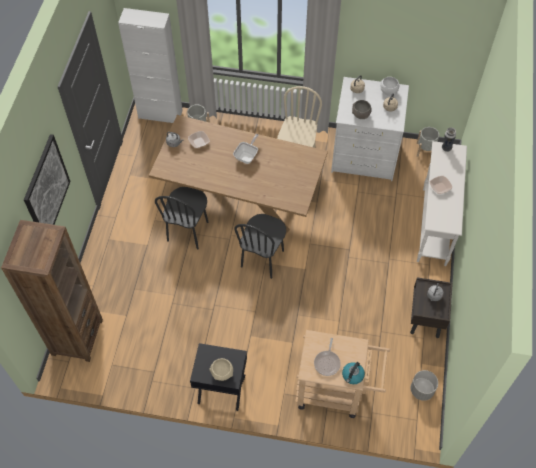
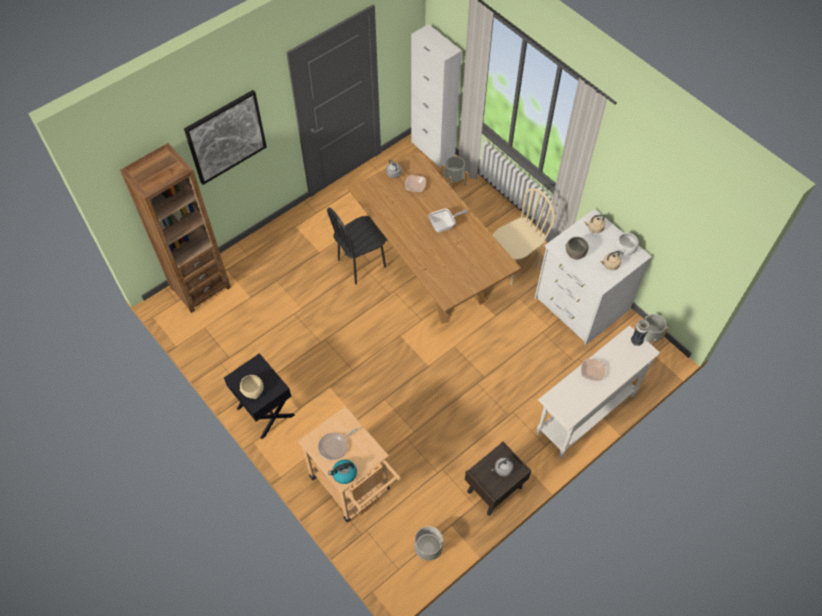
camera: 40 degrees right, 0 degrees up
black chair [234,214,286,279] -> none

